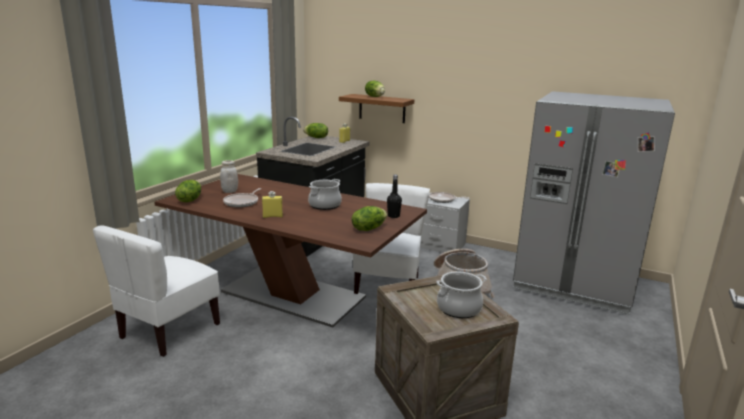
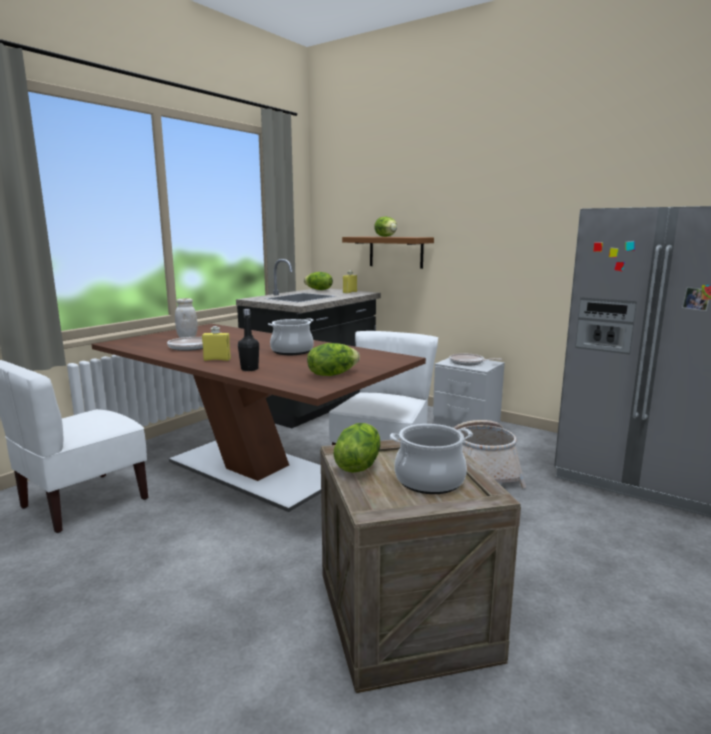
camera: 10 degrees right, 5 degrees down
lettuce [175,180,201,202] -> lettuce moved to [334,423,380,473]
black bottle [387,175,402,218] -> black bottle moved to [238,309,259,371]

